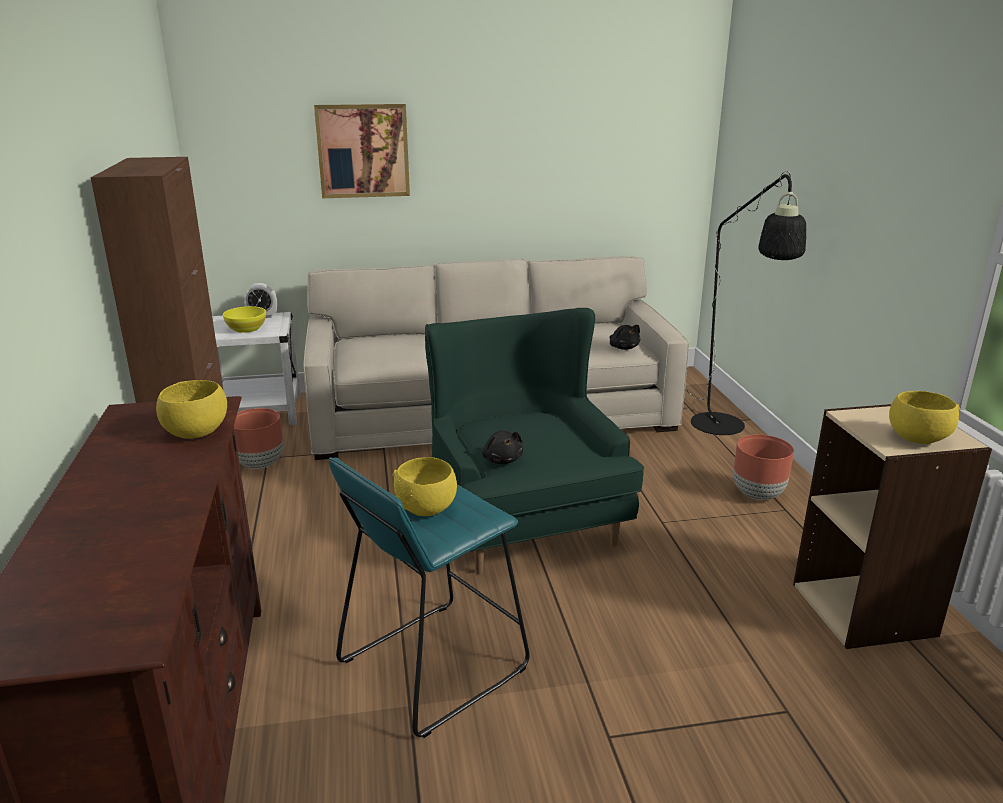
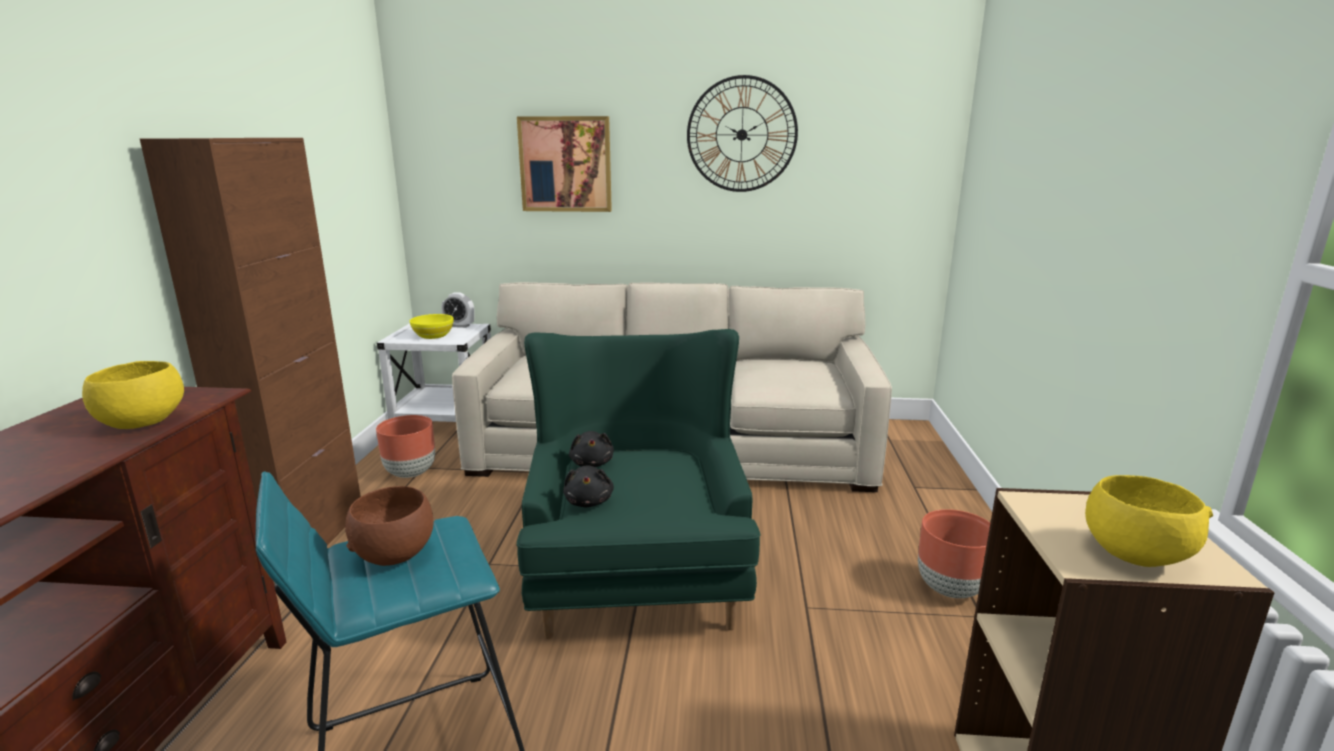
camera: 15 degrees right, 5 degrees down
yellow bowl [392,457,457,516] -> brown bowl [345,486,434,566]
black plush toy [610,325,641,350] -> black plush toy moved to [569,431,614,467]
black floor lamp [685,171,806,435] -> none
none -> wall clock [687,75,798,192]

